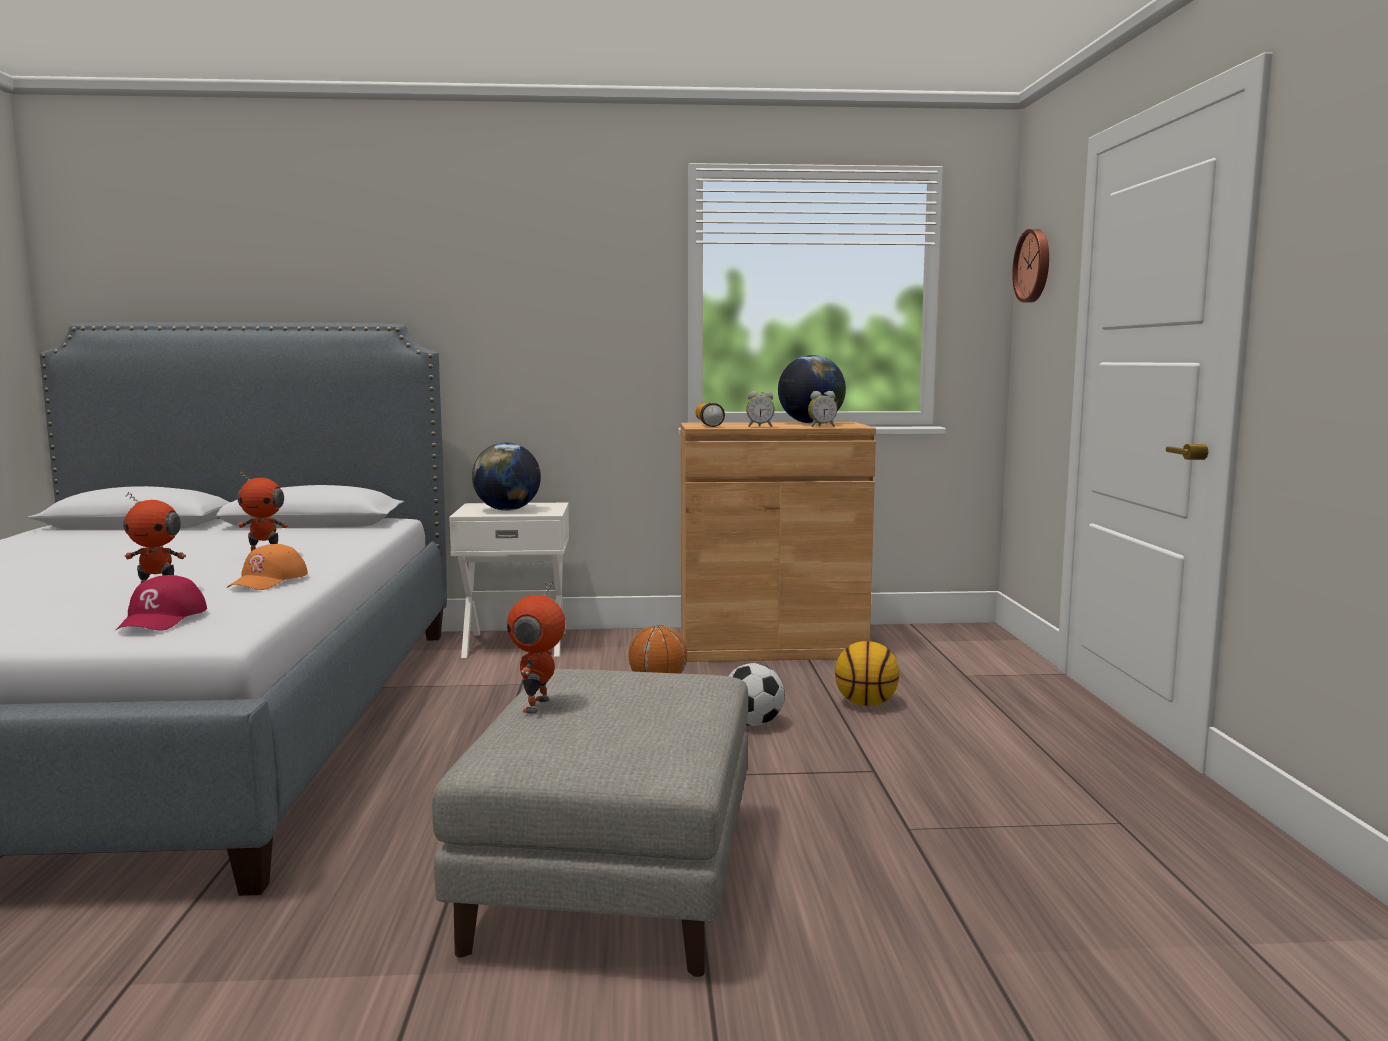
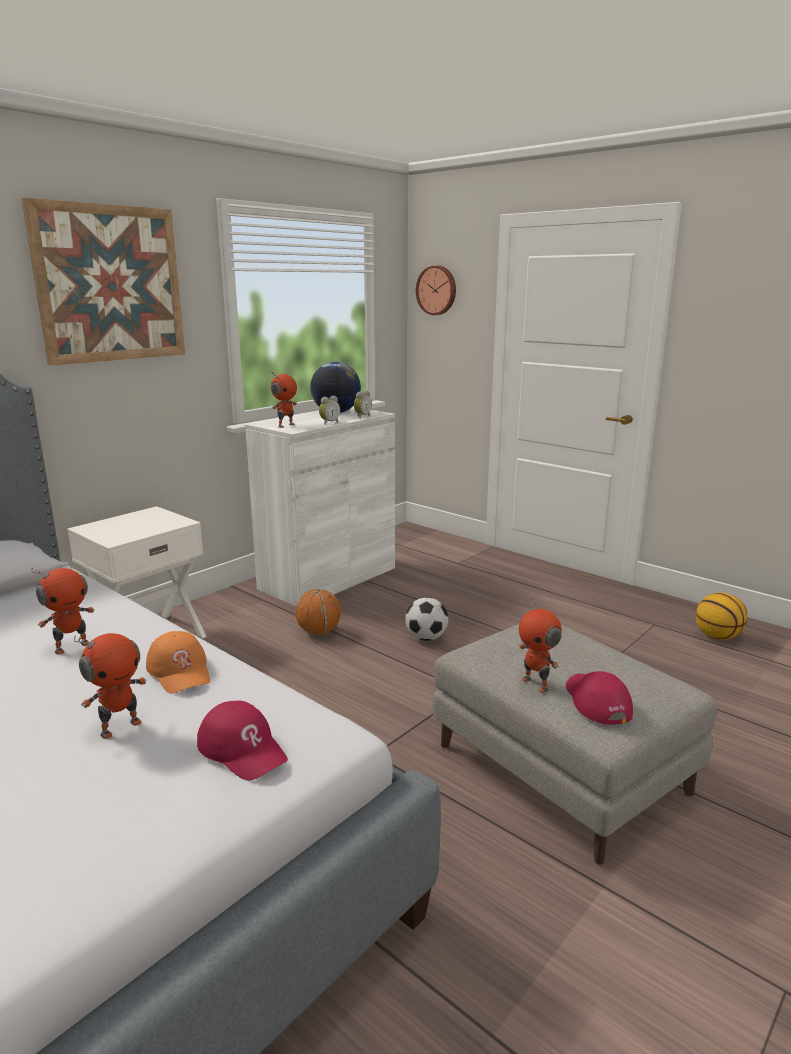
camera: 45 degrees left, 10 degrees up
globe [472,442,541,511] -> none
brown cabinet [681,422,876,662] -> white cabinet [245,407,395,606]
flashlight [696,403,725,427] -> toy robot [271,372,297,428]
basketball [835,641,899,706] -> basketball moved to [696,593,747,640]
none -> picture [22,198,185,365]
none -> red cap [566,671,633,725]

